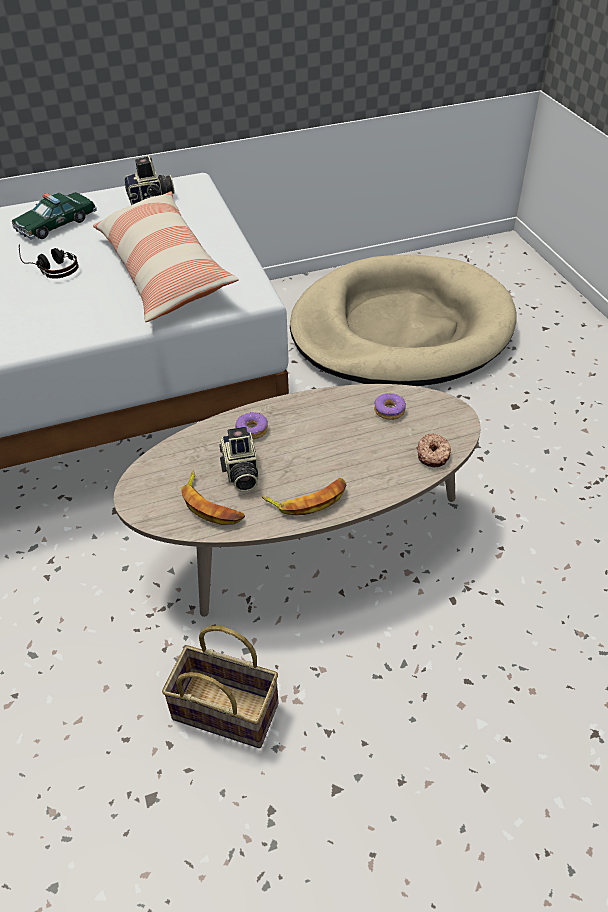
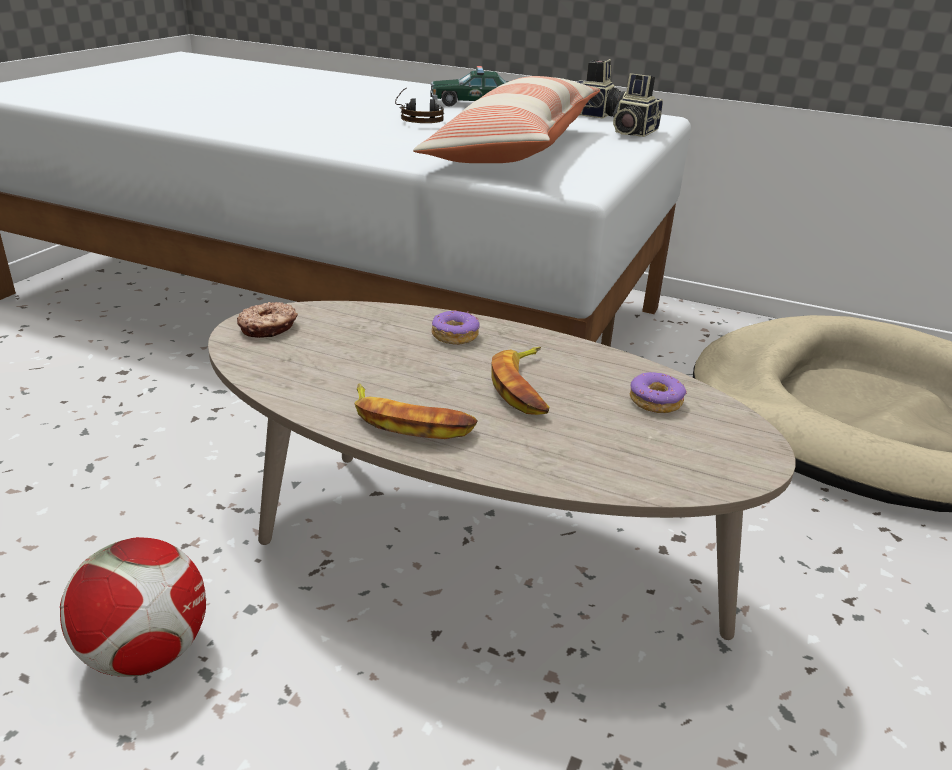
camera: 40 degrees right, 15 degrees down
basket [162,626,279,748] -> football [60,537,206,677]
banana [181,470,245,525] -> banana moved to [492,347,549,415]
camera [219,427,259,492] -> camera moved to [613,73,663,137]
donut [417,433,451,467] -> donut moved to [237,302,298,338]

